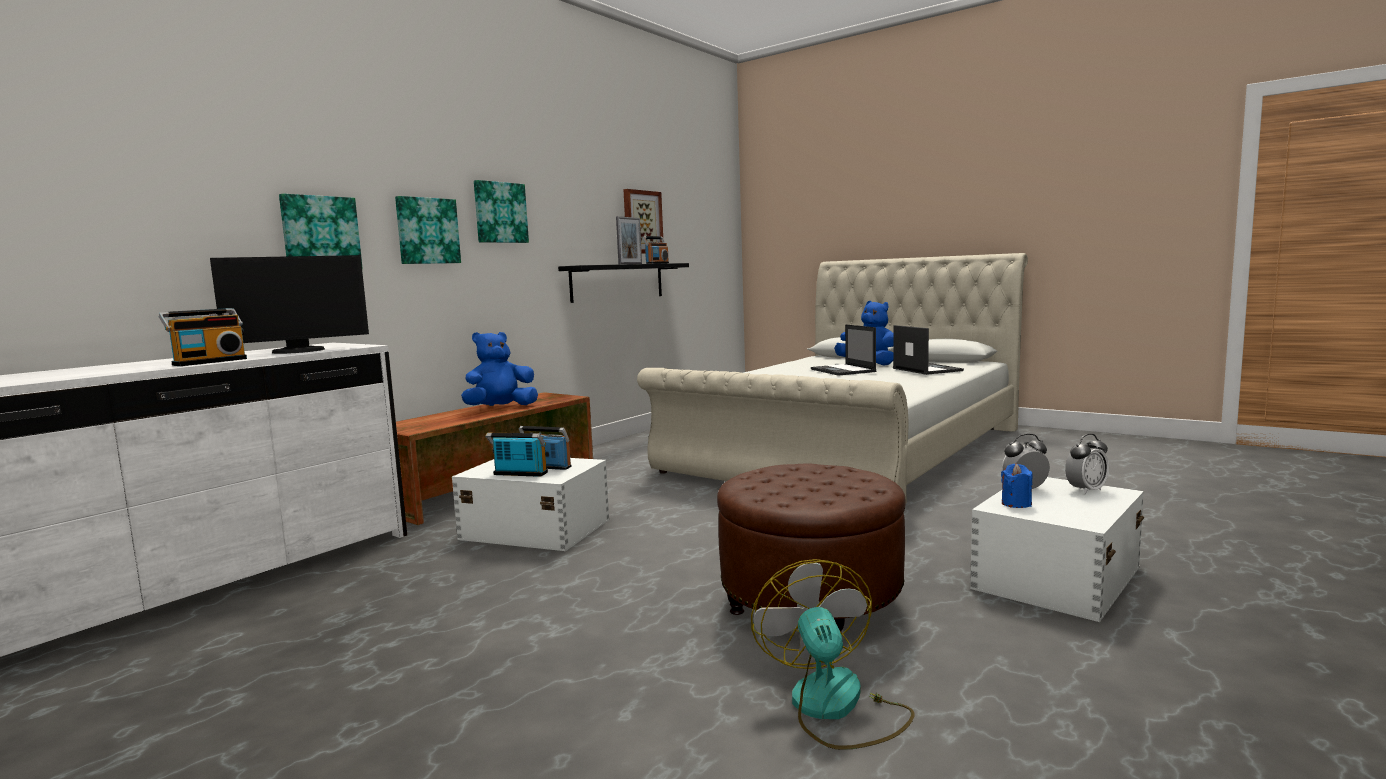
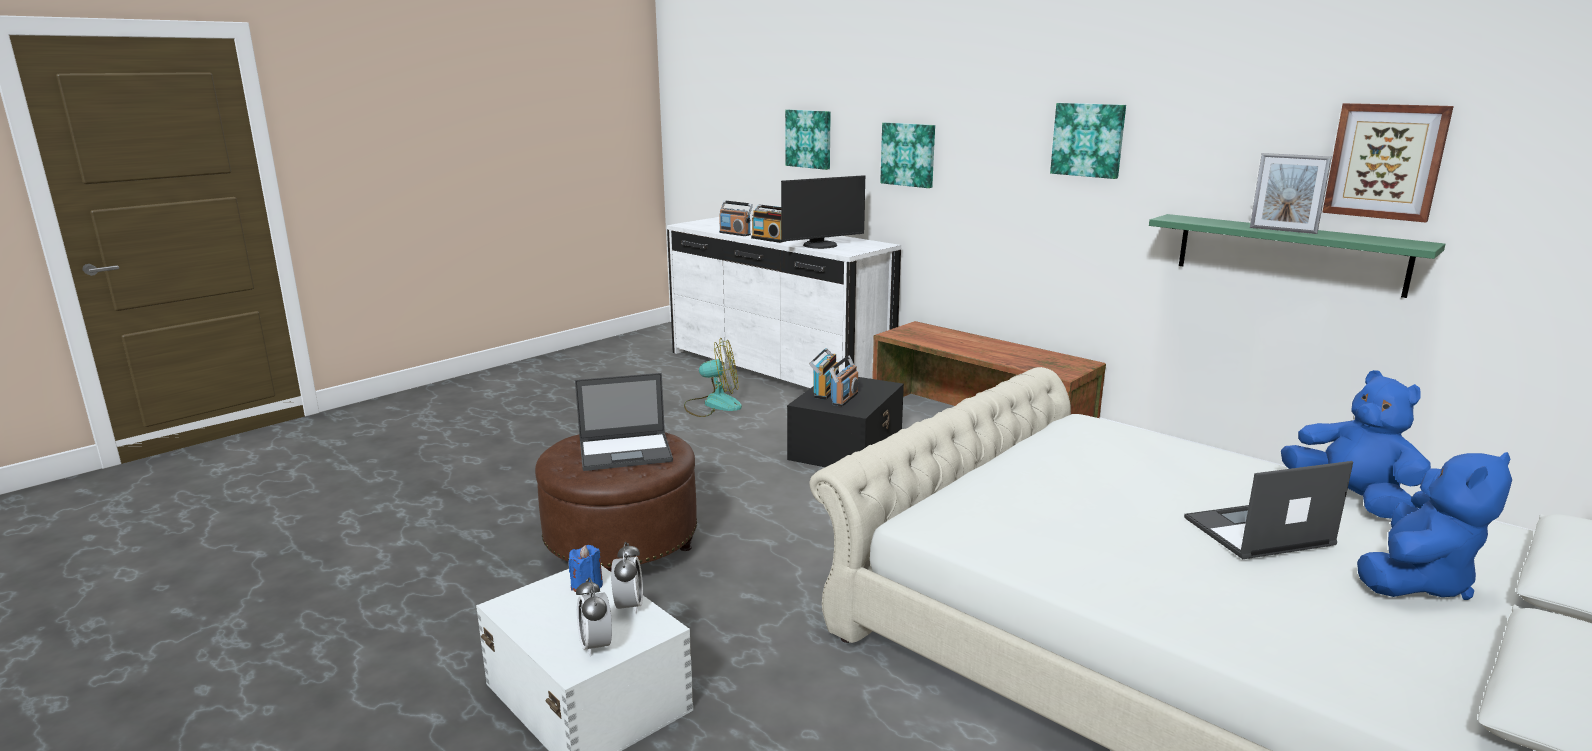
camera: 95 degrees right, 10 degrees up
monitor [210,255,369,354] -> monitor turned 90 degrees counterclockwise [781,175,865,249]
picture [395,196,461,264] -> picture moved to [785,110,831,170]
white storage box [452,458,609,551] -> black storage box [787,377,904,467]
blue plush toy [461,332,538,406] -> blue plush toy moved to [1281,370,1431,519]
black shelf [558,263,689,303] -> green shelf [1149,214,1445,298]
radio [643,236,669,264] -> radio moved to [719,200,753,236]
fan [751,559,915,750] -> fan moved to [684,338,742,417]
laptop [893,325,964,375] -> laptop moved to [575,373,673,471]

